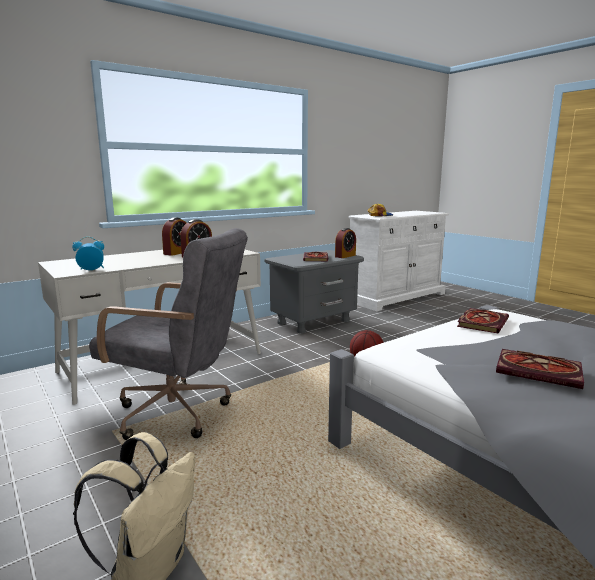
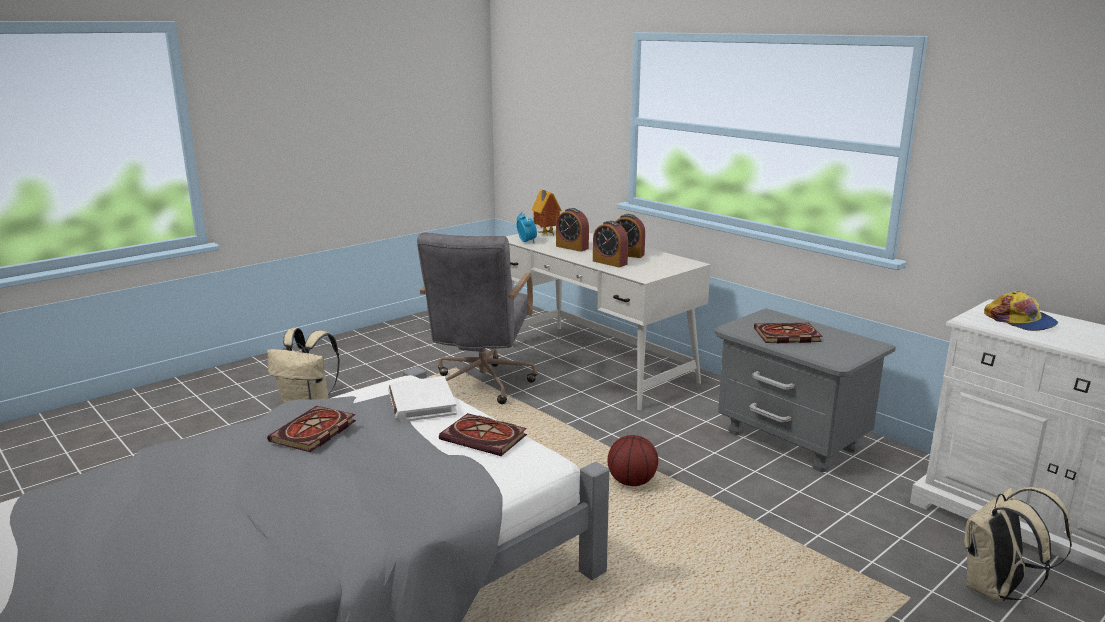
camera: 85 degrees right, 5 degrees up
alarm clock [335,228,356,258] -> alarm clock moved to [556,208,589,252]
none -> white book [388,376,457,422]
none -> toy house [532,190,562,236]
none -> beige backpack [964,487,1072,603]

